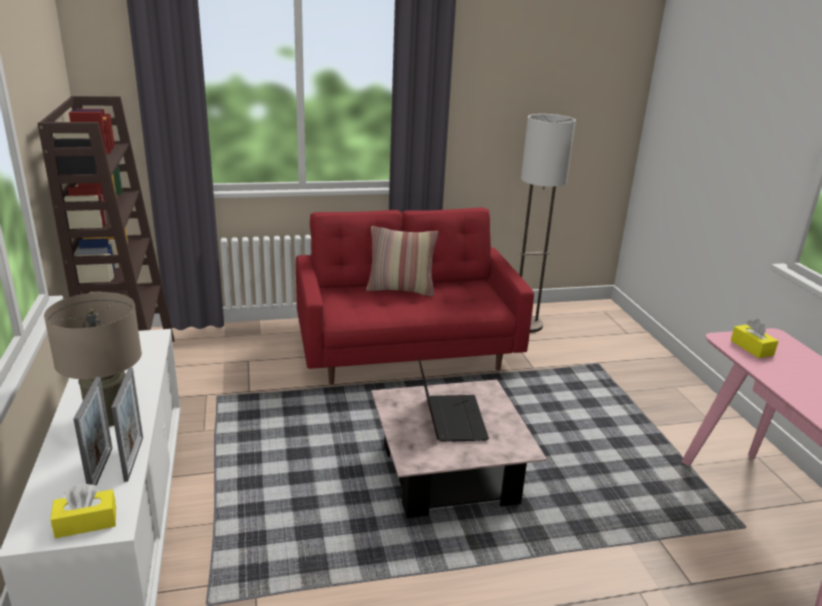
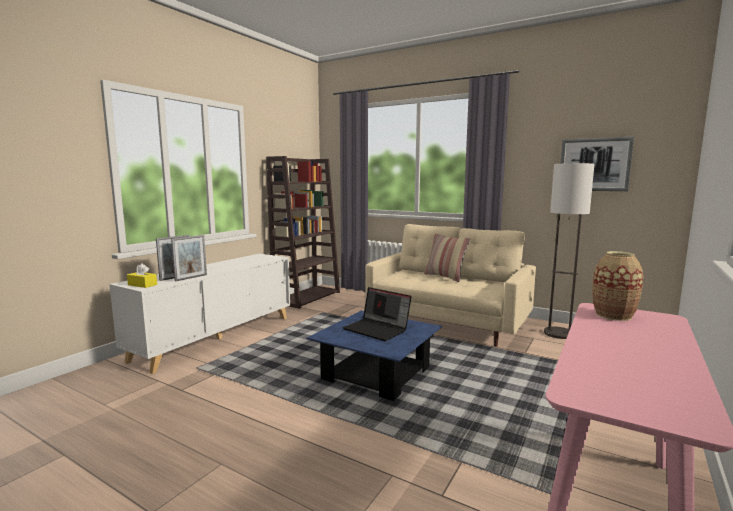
camera: 45 degrees right, 15 degrees down
beige table lamp [44,292,142,427] -> none
red sofa [296,207,534,384] -> beige sofa [365,224,536,347]
pink coffee table [371,380,547,518] -> blue coffee table [307,311,442,401]
laptop [418,357,489,442] -> laptop turned 90 degrees clockwise [343,287,411,341]
yellow tissue box [731,319,778,358] -> vase [592,251,643,321]
none -> picture [560,136,634,191]

